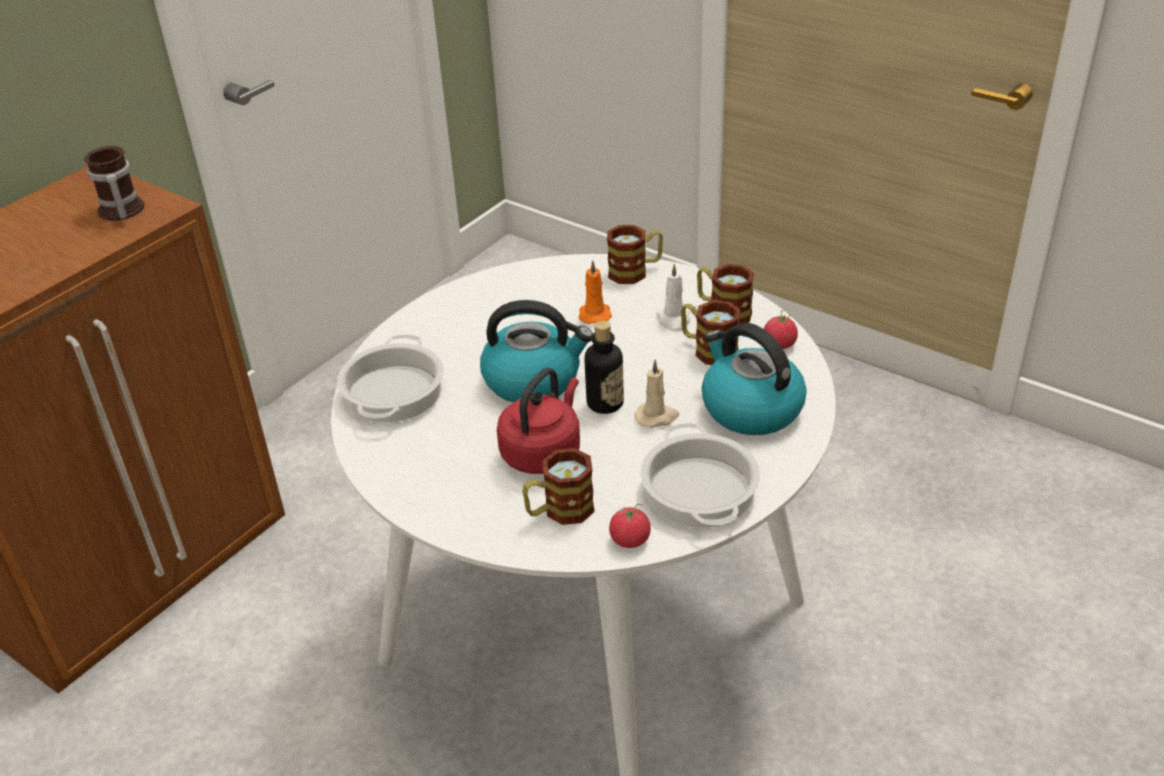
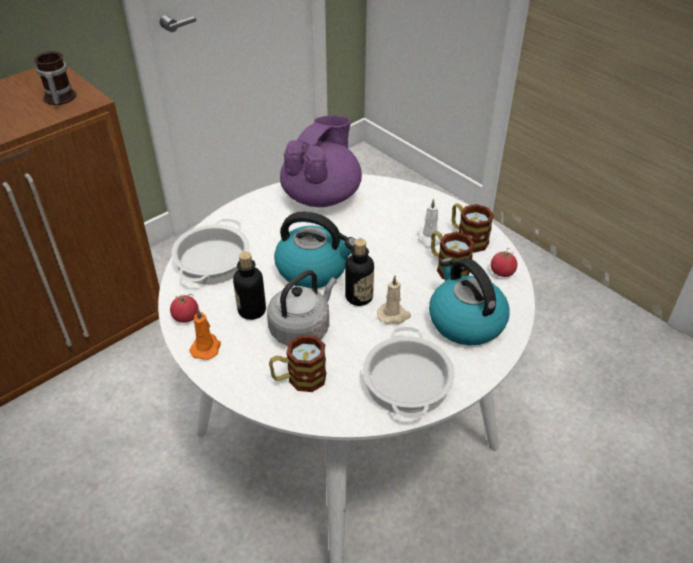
camera: 10 degrees right, 5 degrees up
red kettle [497,368,580,474] -> grey kettle [267,270,337,346]
orange candle [579,260,612,324] -> orange candle moved to [190,309,221,360]
mug [607,225,663,284] -> none
tomato [609,503,651,548] -> tomato moved to [170,294,199,323]
none -> bottle [233,252,266,320]
none -> purple teapot [280,115,362,207]

